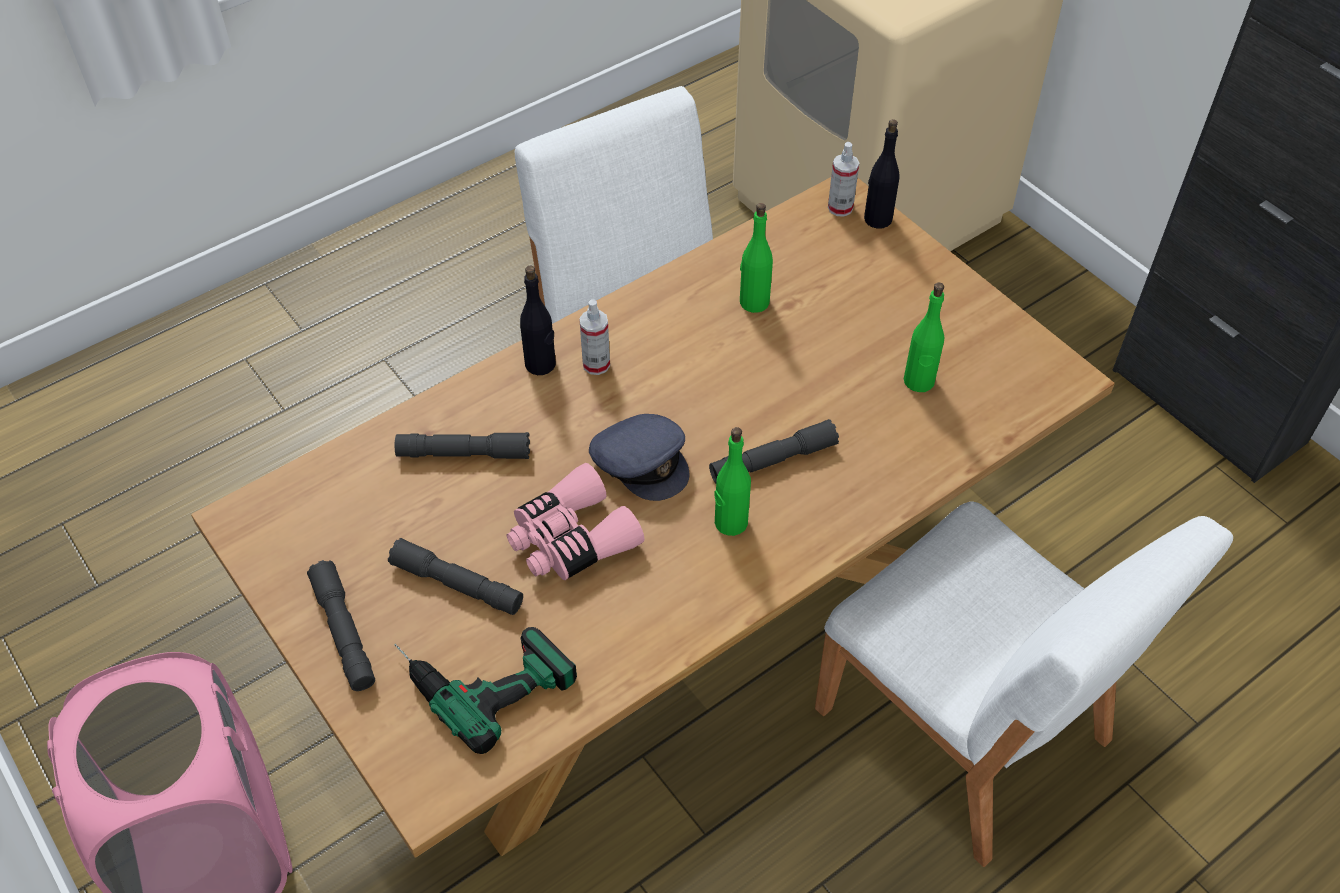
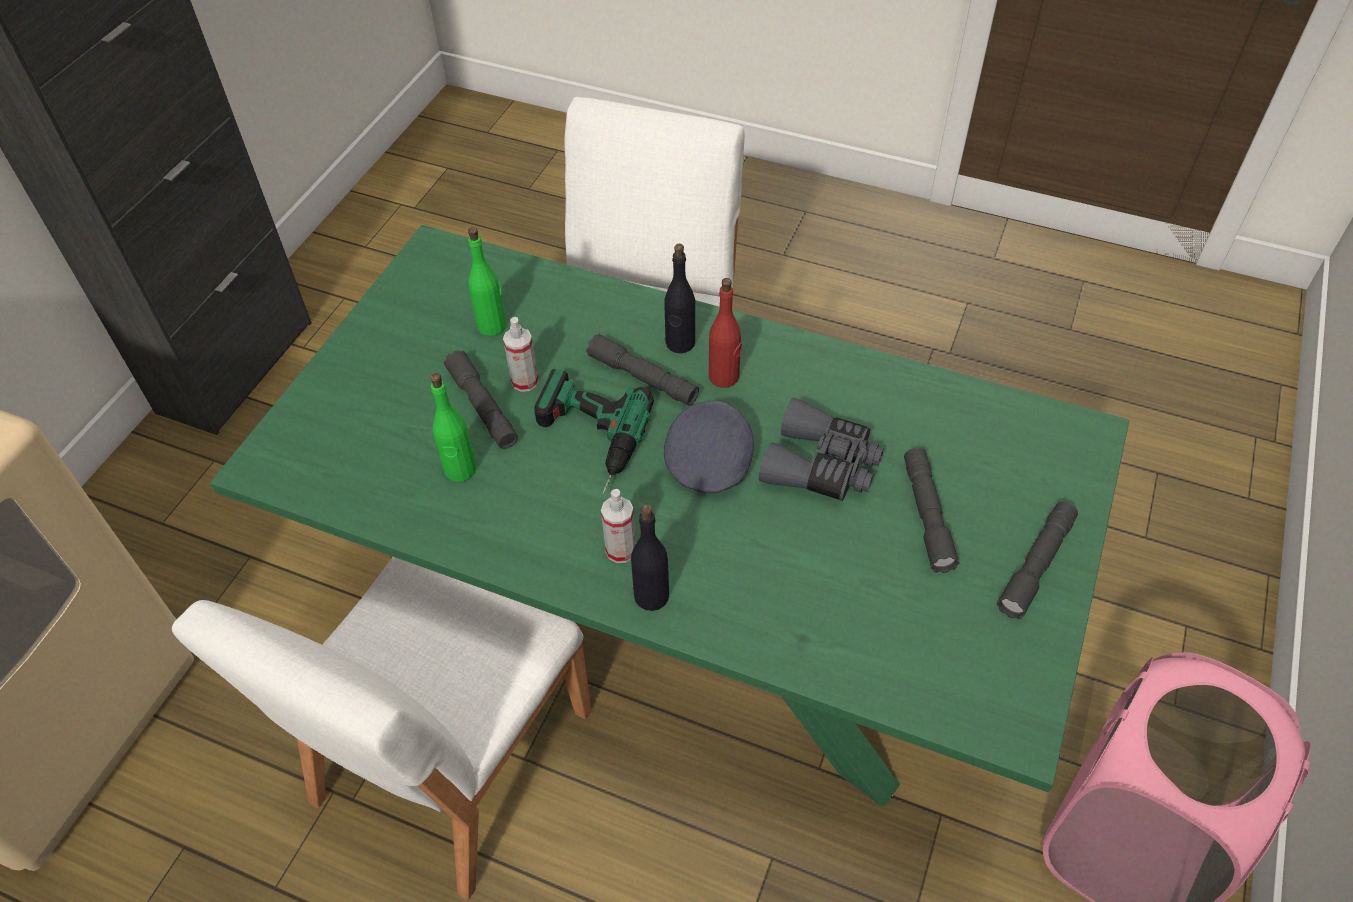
camera: 120 degrees left, 0 degrees up
brown dining table [191,177,1115,858] -> green dining table [210,225,1129,807]
power drill [394,627,577,754] -> power drill moved to [534,369,654,494]
grey flashlight [395,432,530,459] -> grey flashlight moved to [444,350,518,449]
pink binoculars [507,463,644,580] -> grey binoculars [759,398,884,501]
green bottle [714,427,751,536] -> red bottle [709,278,742,388]
spray bottle [828,142,859,217] -> spray bottle moved to [503,317,539,392]
black bottle [864,119,900,229] -> black bottle moved to [664,244,695,354]

